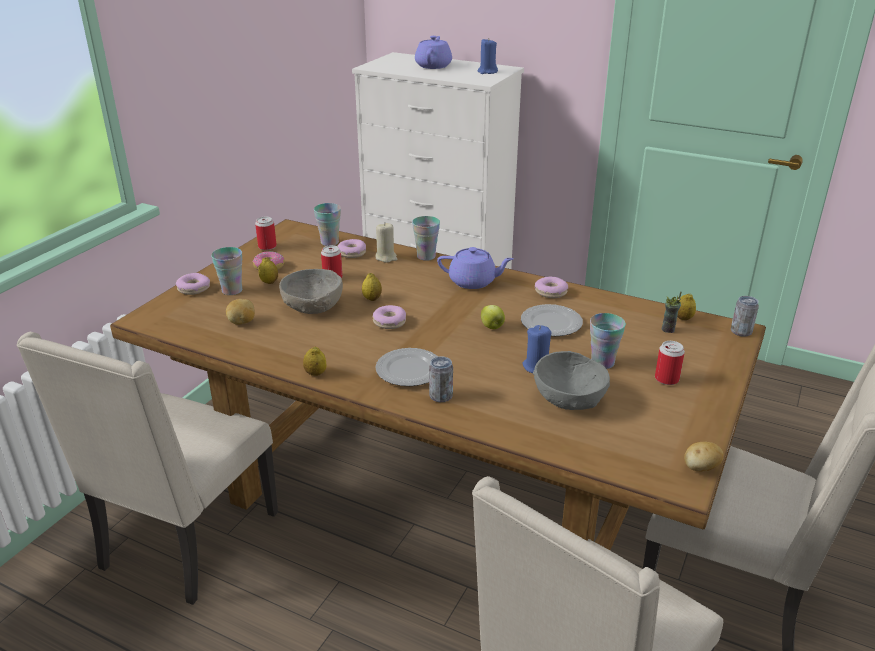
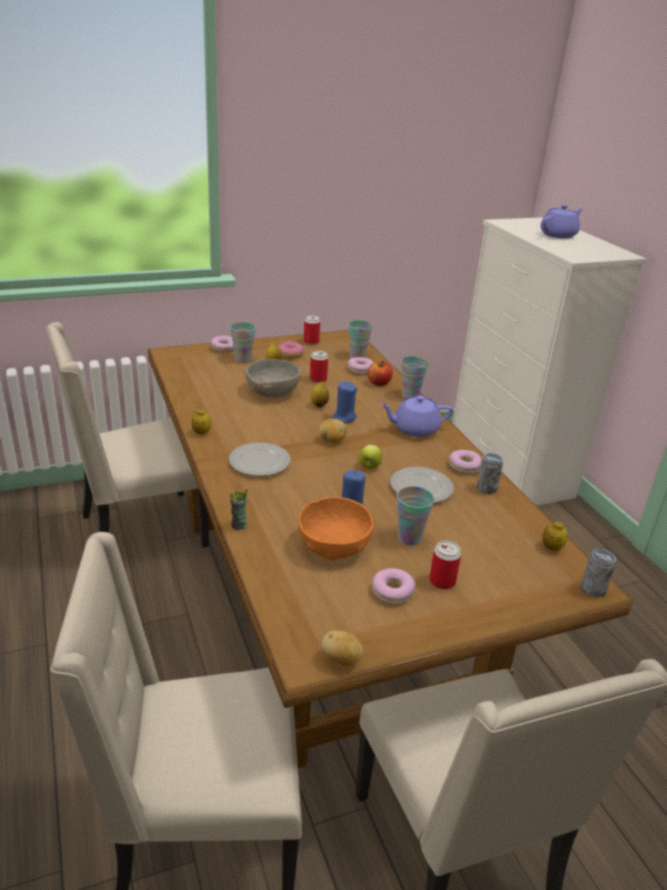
camera: 40 degrees right, 0 degrees up
potato [226,299,255,325] -> potato moved to [319,418,347,443]
donut [373,305,406,329] -> donut moved to [372,568,416,604]
beige candle [376,222,397,263] -> apple [368,360,393,386]
can [429,356,453,402] -> can moved to [477,453,503,494]
purple teapot [437,247,514,289] -> purple teapot turned 120 degrees clockwise [380,395,453,437]
blue candle [478,38,498,74] -> blue candle moved to [332,381,357,423]
grey bowl [533,351,610,410] -> orange bowl [298,497,374,560]
cup [662,291,681,333] -> cup moved to [230,489,248,530]

